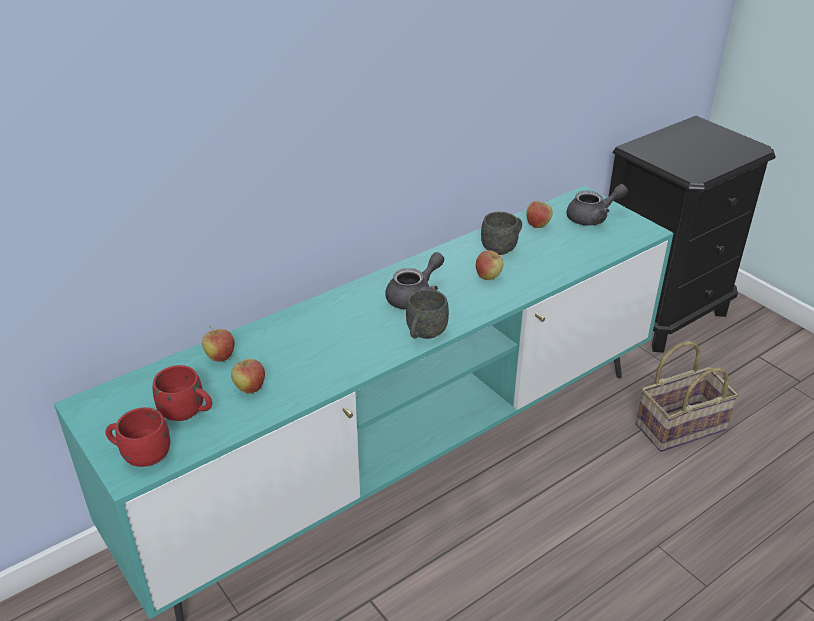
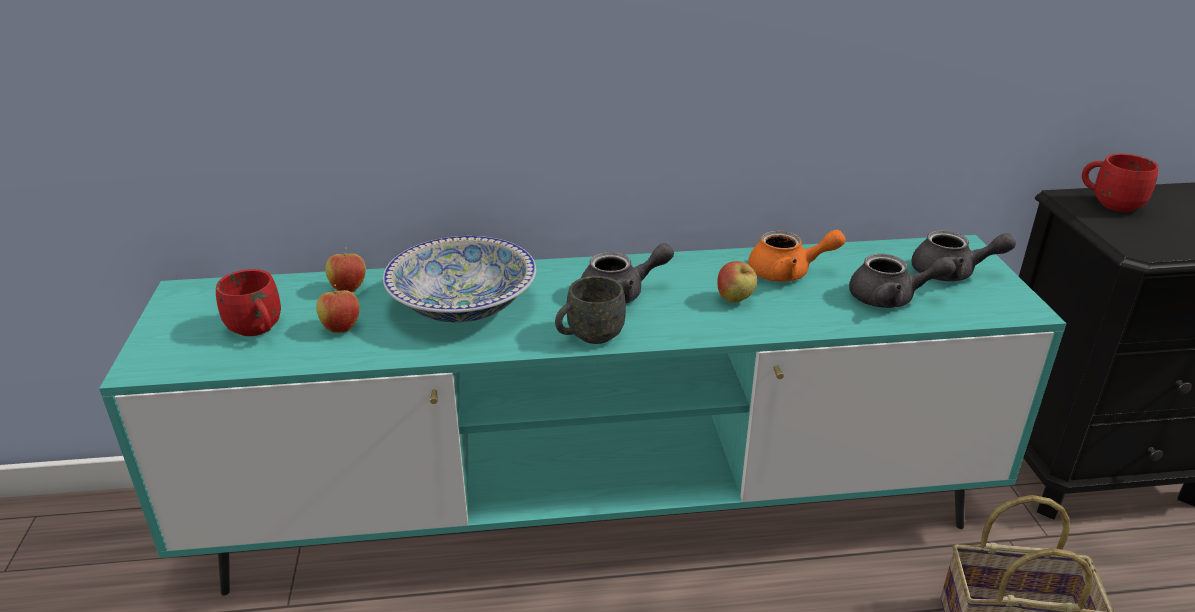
camera: 30 degrees right, 5 degrees down
red mug [106,407,171,467] -> red mug moved to [1082,154,1159,212]
grey mug [481,212,522,255] -> orange teapot [748,230,846,282]
apple [527,200,553,228] -> none
none -> bowl [383,236,536,322]
none -> grey teapot [849,254,956,308]

